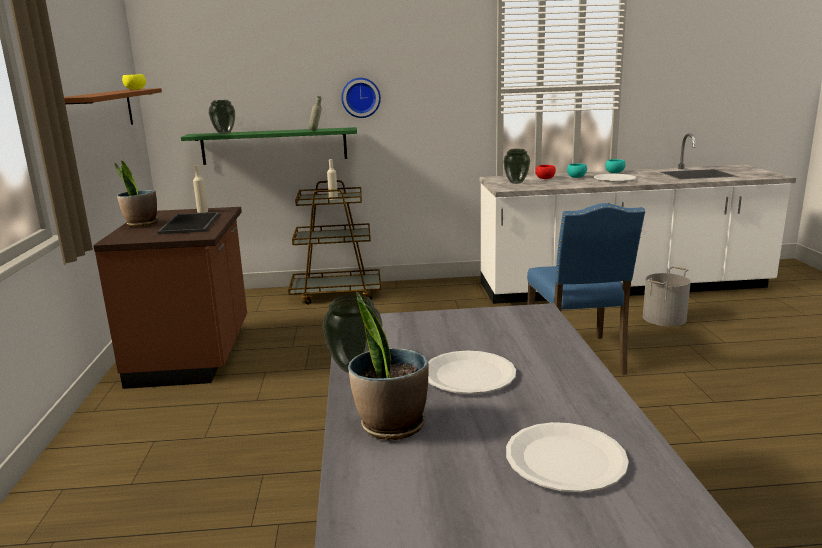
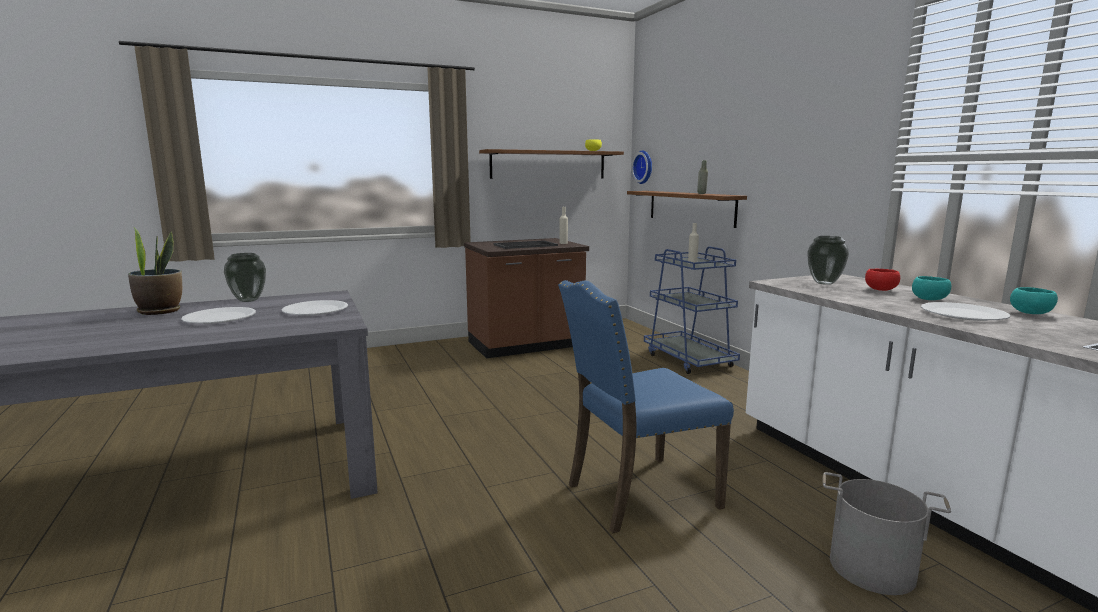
camera: 70 degrees right, 5 degrees down
potted plant [114,160,158,227] -> none
green shelf [181,127,357,165] -> brown shelf [627,191,747,228]
vase [209,100,235,134] -> none
brown cart [288,180,381,305] -> blue cart [644,246,740,374]
wall clock [341,78,381,118] -> wall clock moved to [632,150,652,184]
white plate [506,422,629,492] -> white plate moved to [282,300,348,316]

